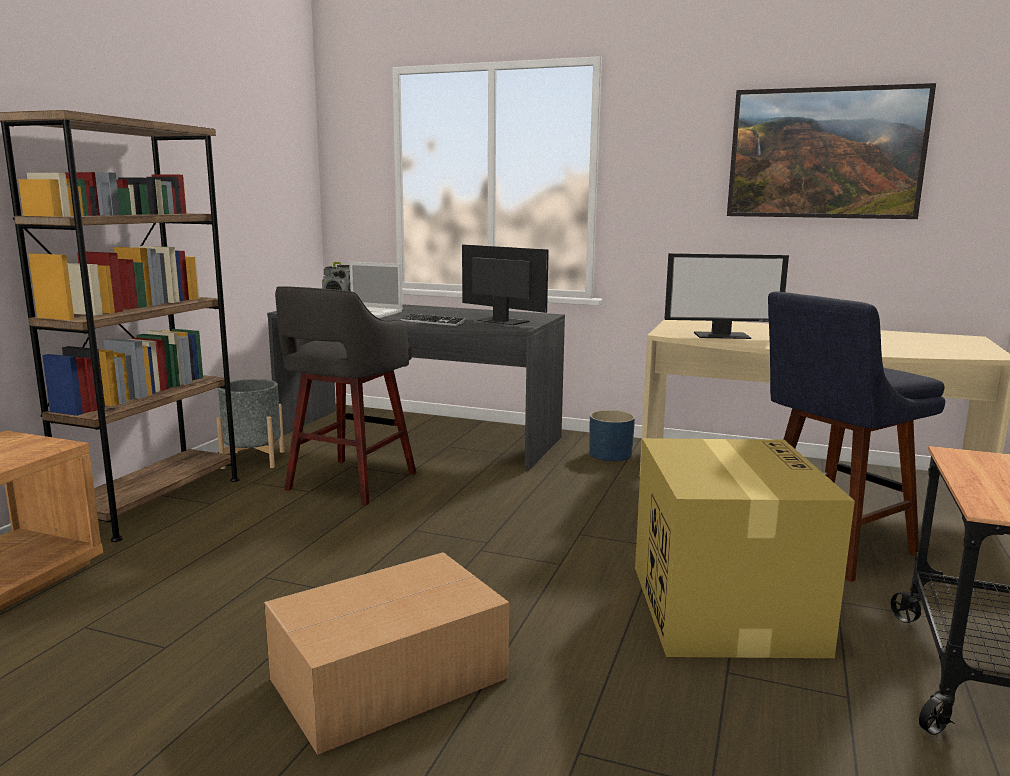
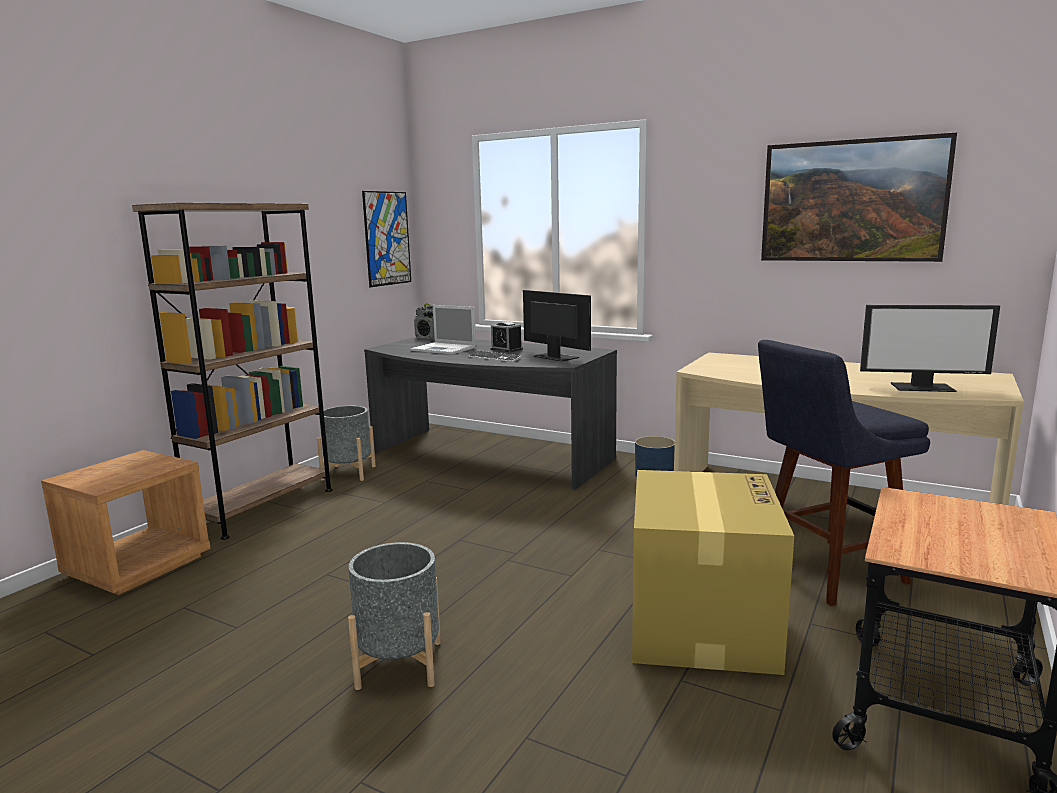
camera: 10 degrees right, 0 degrees up
cardboard box [264,552,509,755] -> grey planter [348,542,441,690]
grey stool [275,286,416,505] -> none
monitor [665,253,789,339] -> monitor moved to [860,305,1000,392]
none -> picture [362,191,411,287]
none -> alarm clock [491,322,523,352]

